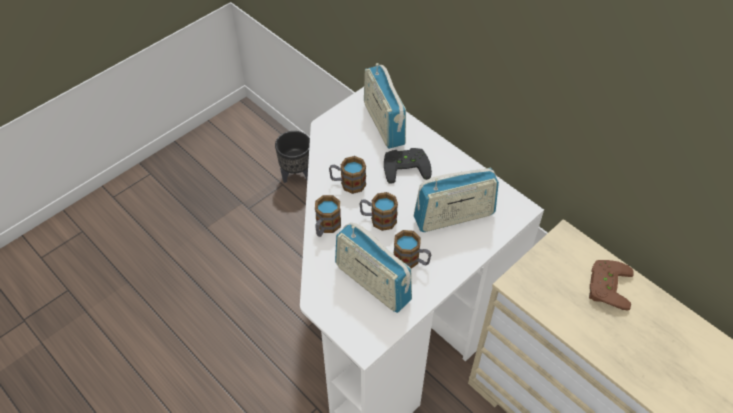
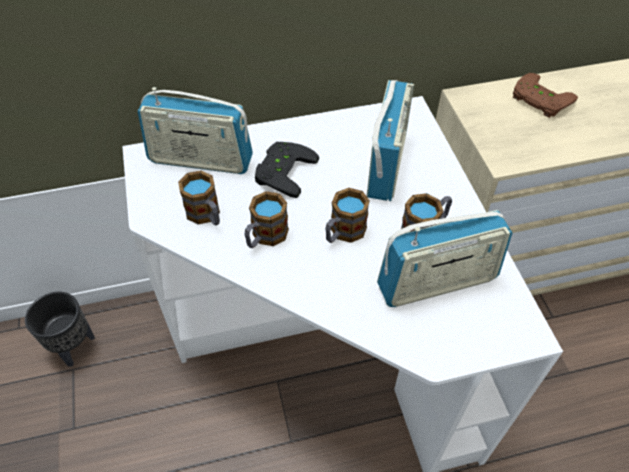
camera: 60 degrees left, 0 degrees up
mug [315,195,341,237] -> mug moved to [178,171,220,226]

